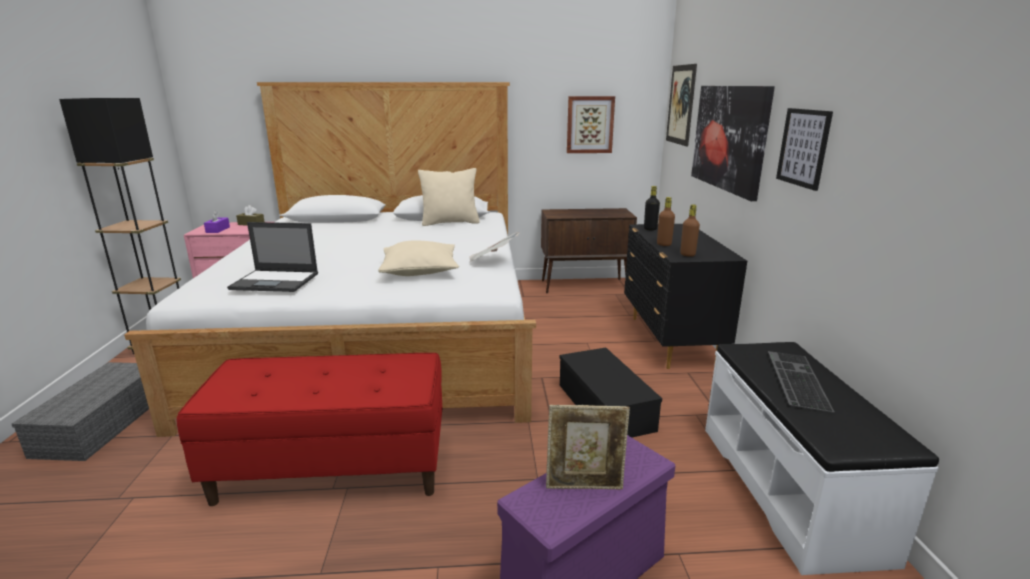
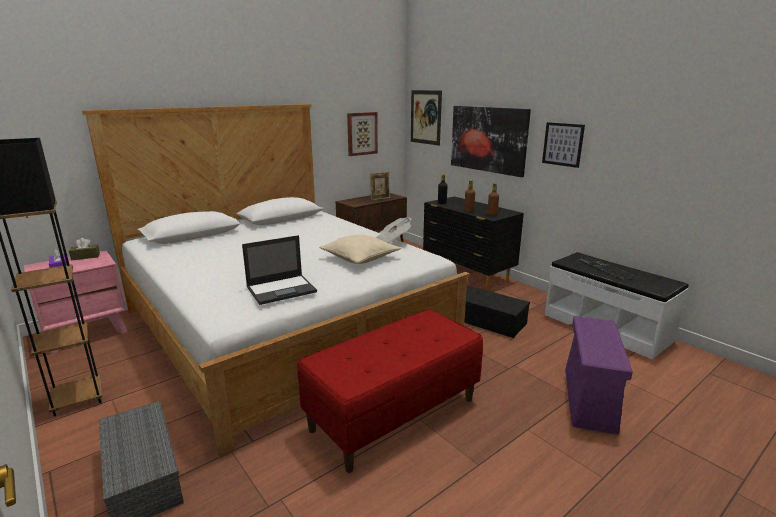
camera: 35 degrees left, 0 degrees up
beige pillow [418,168,480,226] -> none
picture frame [546,405,630,489] -> picture frame moved to [370,172,390,201]

